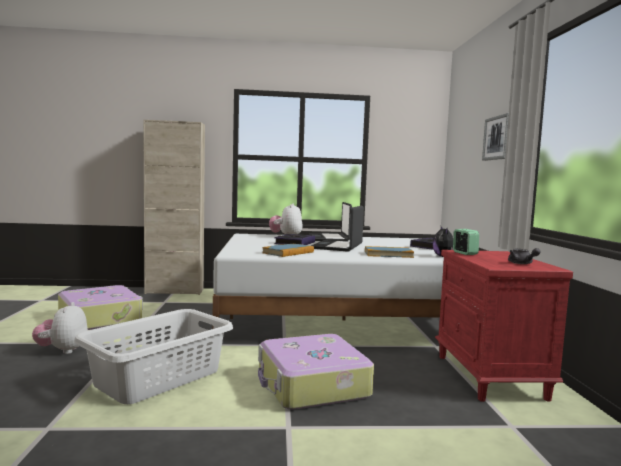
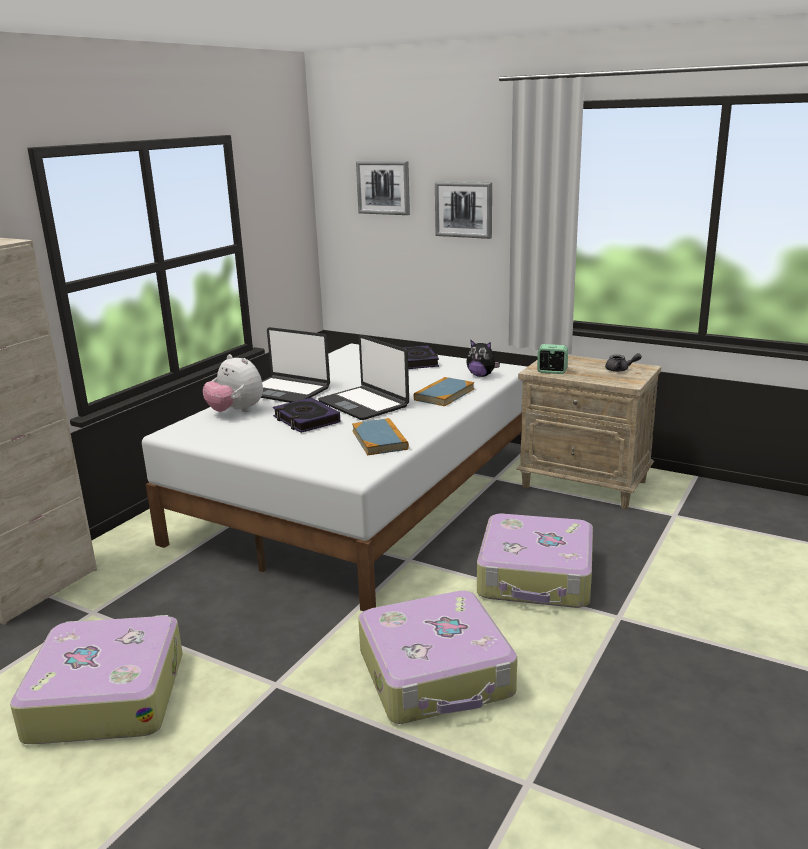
camera: 55 degrees left, 15 degrees up
plush toy [32,302,88,354] -> none
grey laundry basket [74,309,233,404] -> suitcase [358,590,517,724]
red nightstand [435,250,573,402] -> beige nightstand [516,355,661,509]
none -> picture [356,161,410,215]

